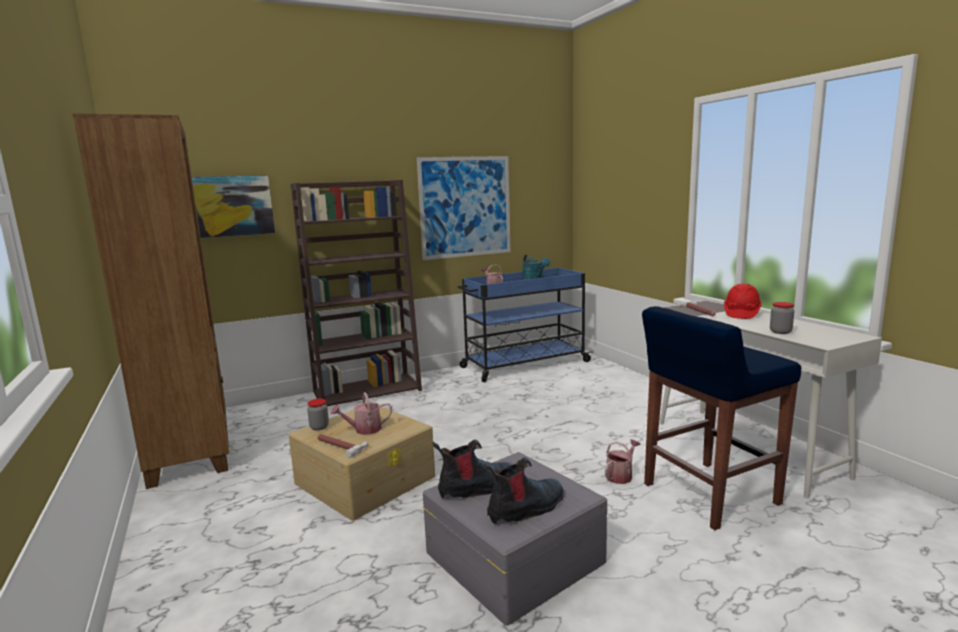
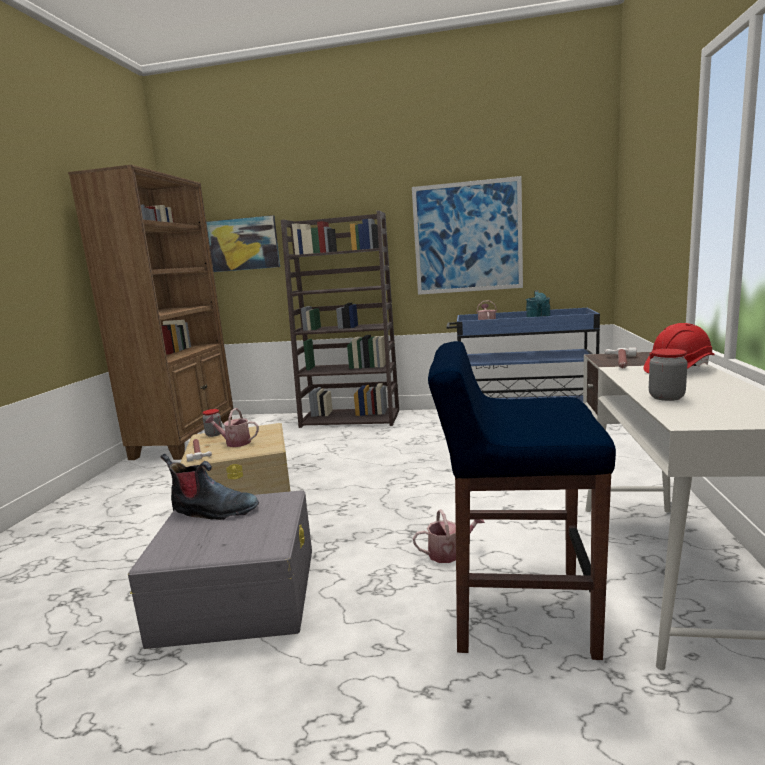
camera: 35 degrees right, 0 degrees up
boot [484,457,564,524] -> none

